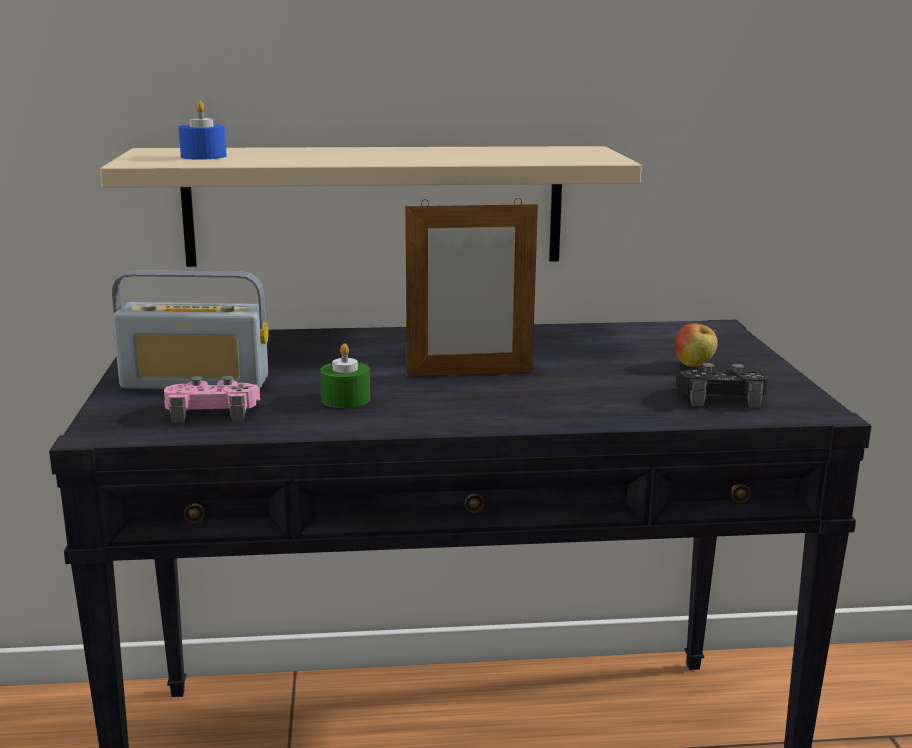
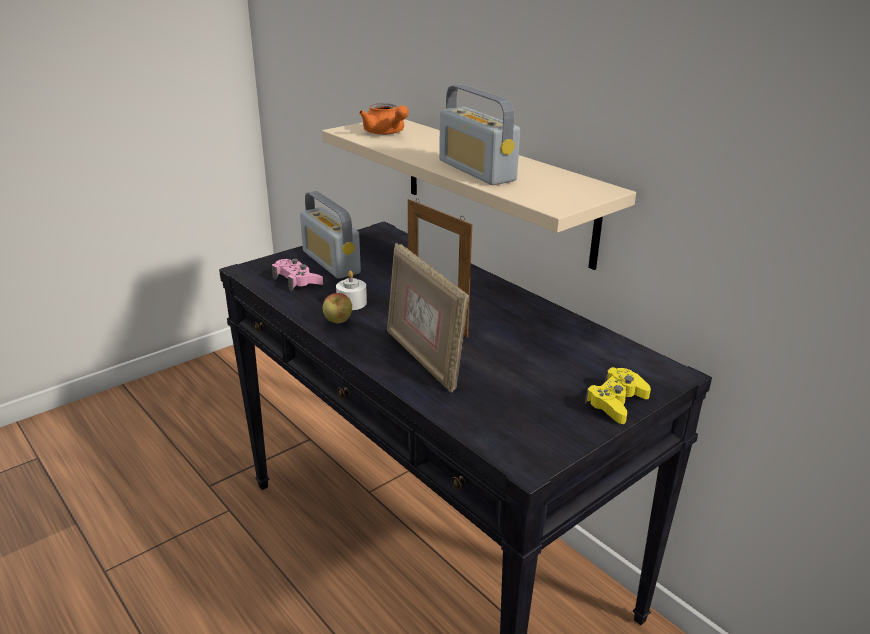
camera: 55 degrees right, 10 degrees up
blue candle [179,101,227,160] -> orange teapot [359,103,409,135]
green candle [320,343,370,408] -> white candle [336,271,367,310]
apple [675,323,718,367] -> apple moved to [323,293,352,324]
black game controller [675,363,769,408] -> none
none -> picture frame [387,243,469,393]
none -> radio [439,85,520,185]
none -> yellow game controller [585,367,651,424]

